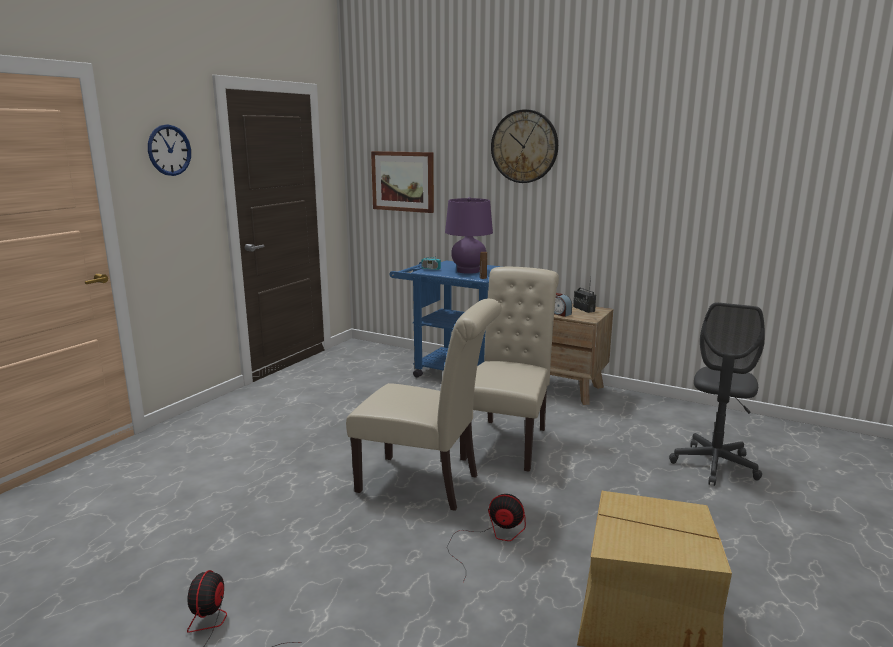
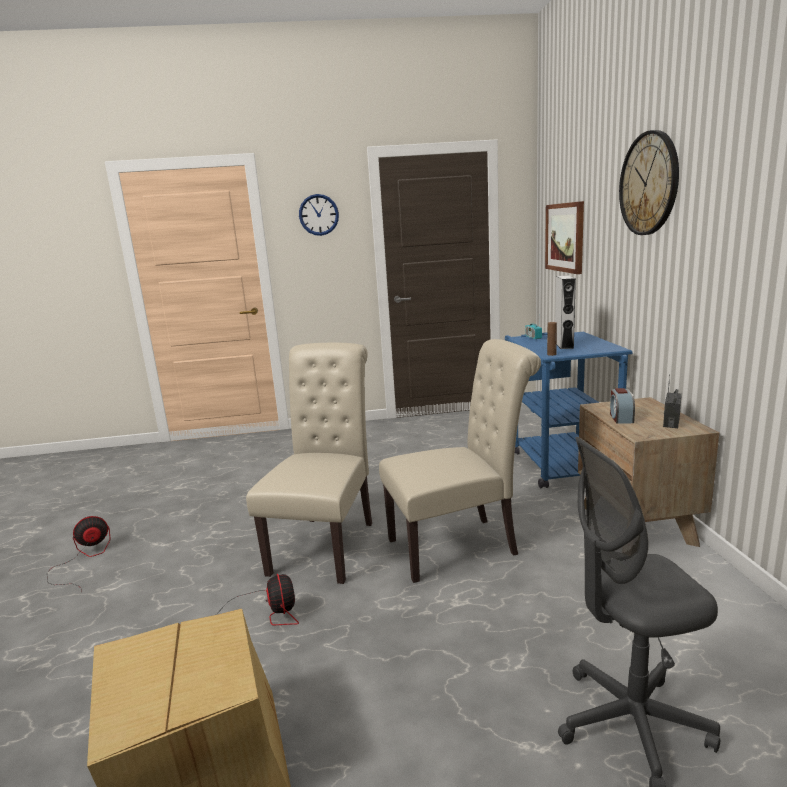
camera: 55 degrees right, 0 degrees up
beige chair [346,299,502,511] -> beige chair turned 150 degrees counterclockwise [246,343,372,584]
purple table lamp [445,197,493,274] -> grey speaker [555,275,576,349]

